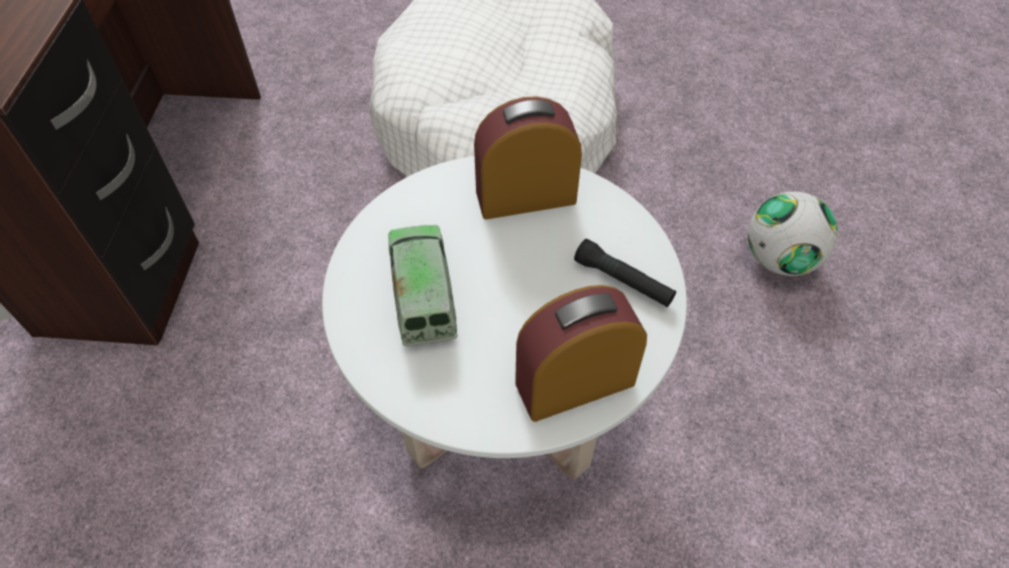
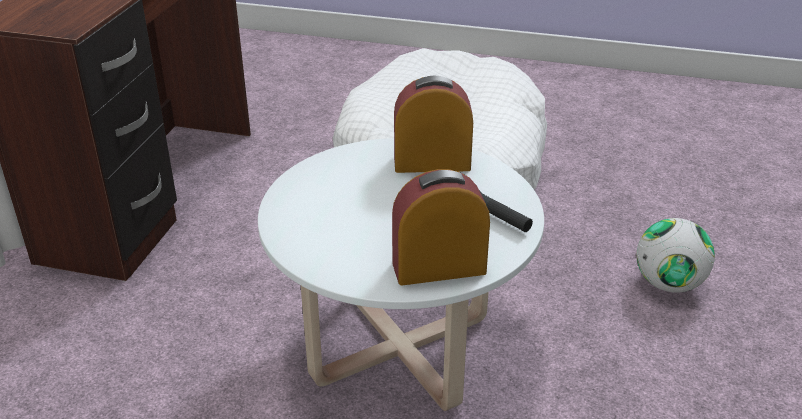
camera: 10 degrees right, 20 degrees down
toy truck [388,225,458,346] -> none

